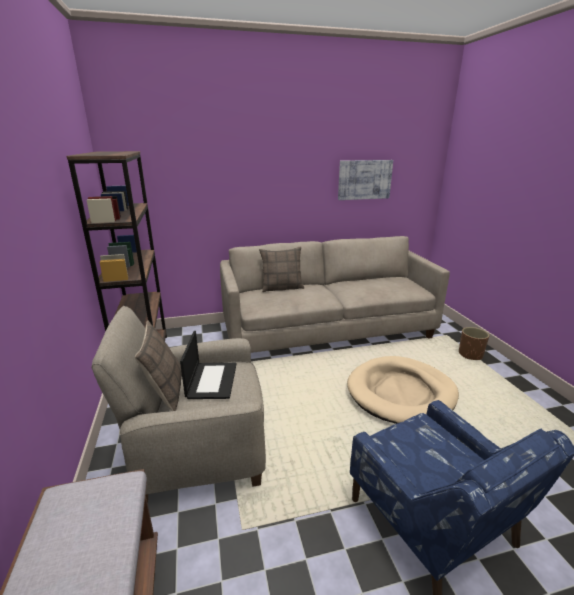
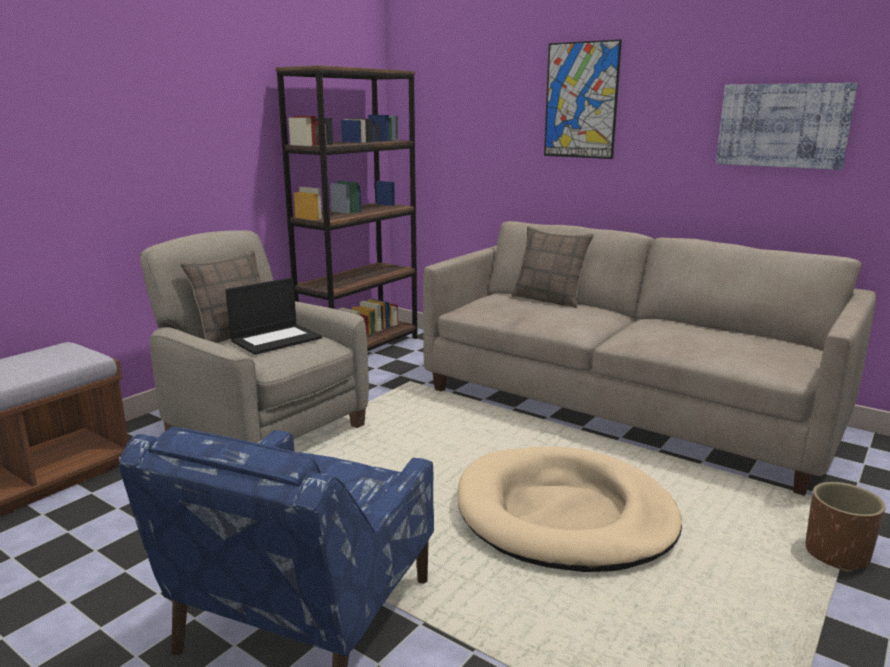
camera: 50 degrees right, 5 degrees down
none -> picture [544,39,622,159]

